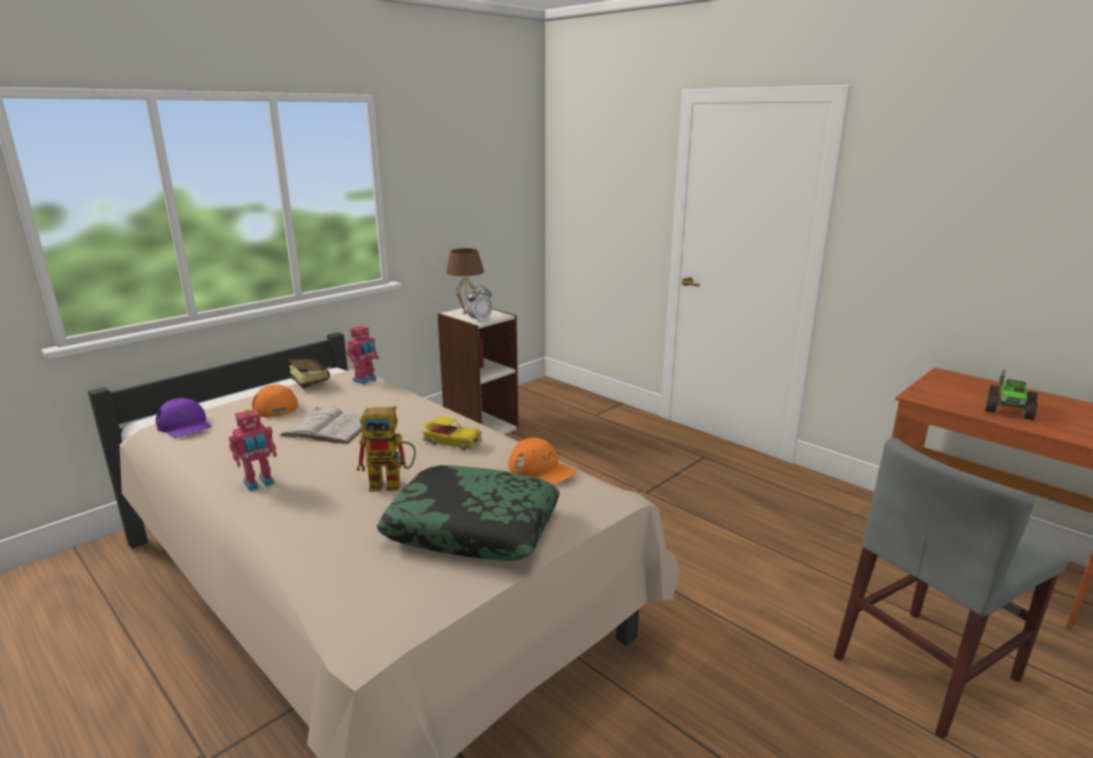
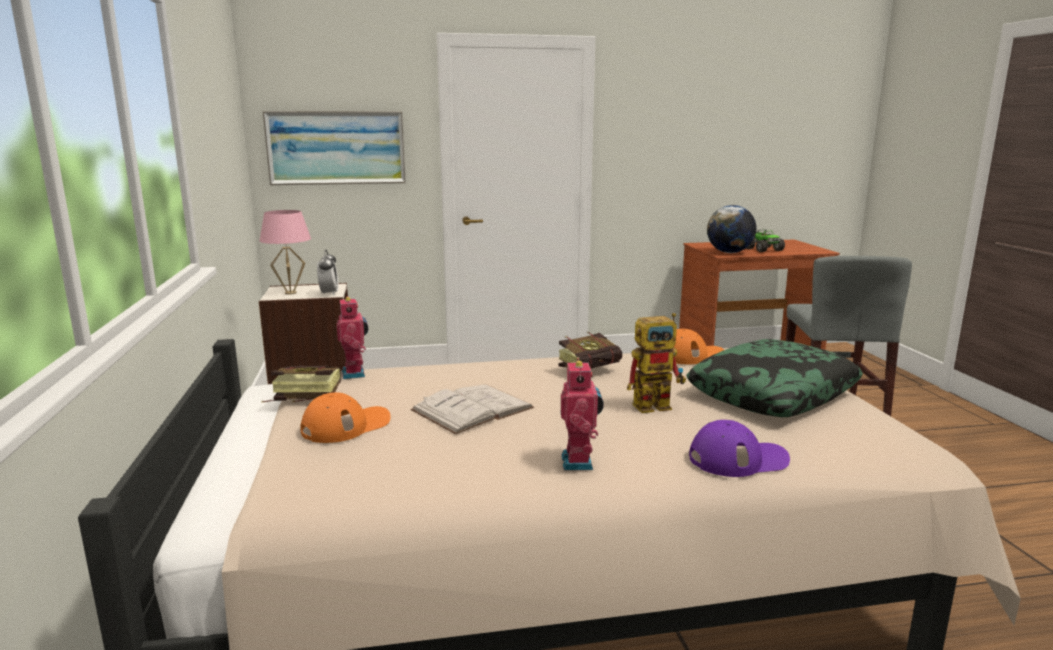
camera: 55 degrees left, 5 degrees down
purple cap [156,398,212,438] -> purple cap moved to [689,420,790,477]
orange cap [252,385,298,417] -> orange cap turned 135 degrees clockwise [300,392,391,443]
toy robot [356,406,416,492] -> toy robot turned 45 degrees clockwise [627,313,686,413]
toy car [423,416,482,450] -> book [558,332,622,368]
brown table lamp [446,248,484,314] -> pink table lamp [259,210,311,295]
none -> picture [263,111,406,185]
none -> globe [707,205,757,253]

